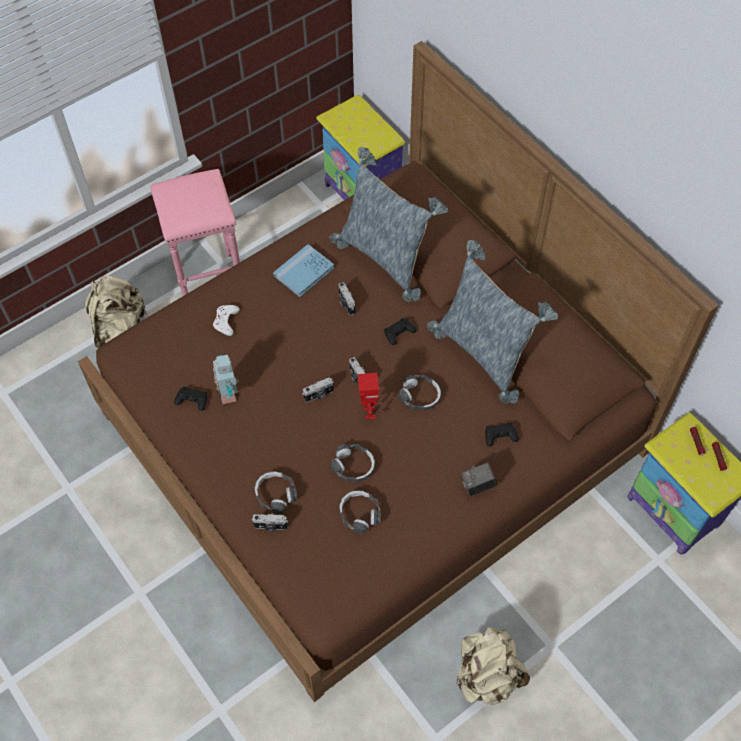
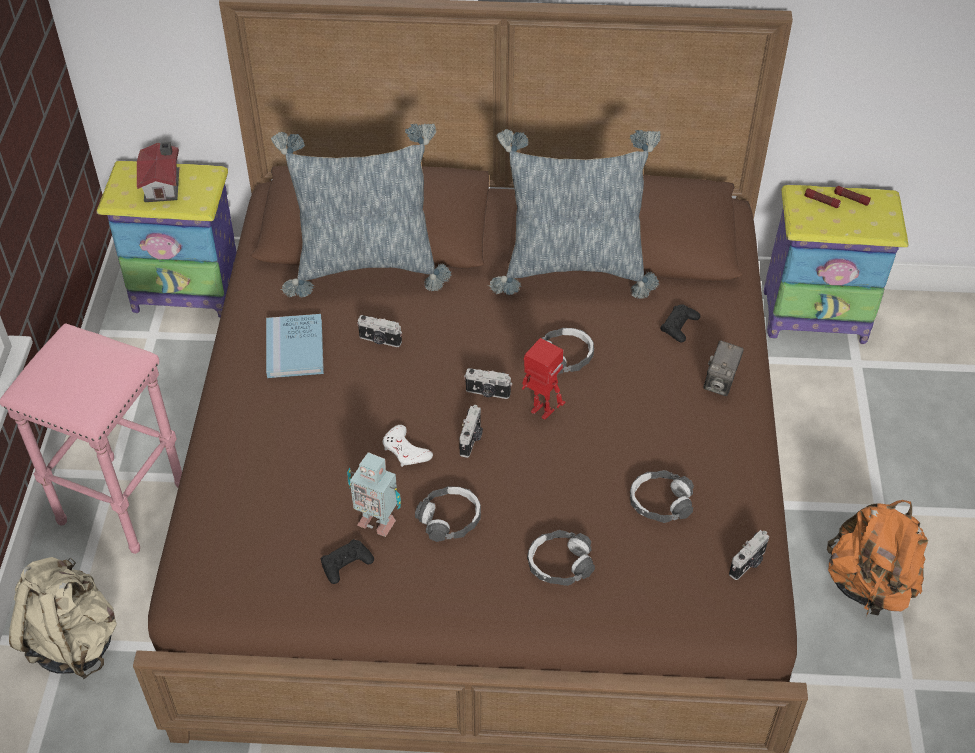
camera: 50 degrees left, 10 degrees down
white game controller [213,305,240,336] -> white game controller moved to [383,425,433,467]
camera [252,513,288,532] -> camera moved to [729,530,770,580]
headphones [330,444,375,482] -> headphones moved to [415,486,481,542]
black game controller [384,318,416,345] -> none
beige backpack [455,627,530,705] -> orange backpack [827,500,928,615]
none -> toy house [137,142,179,202]

